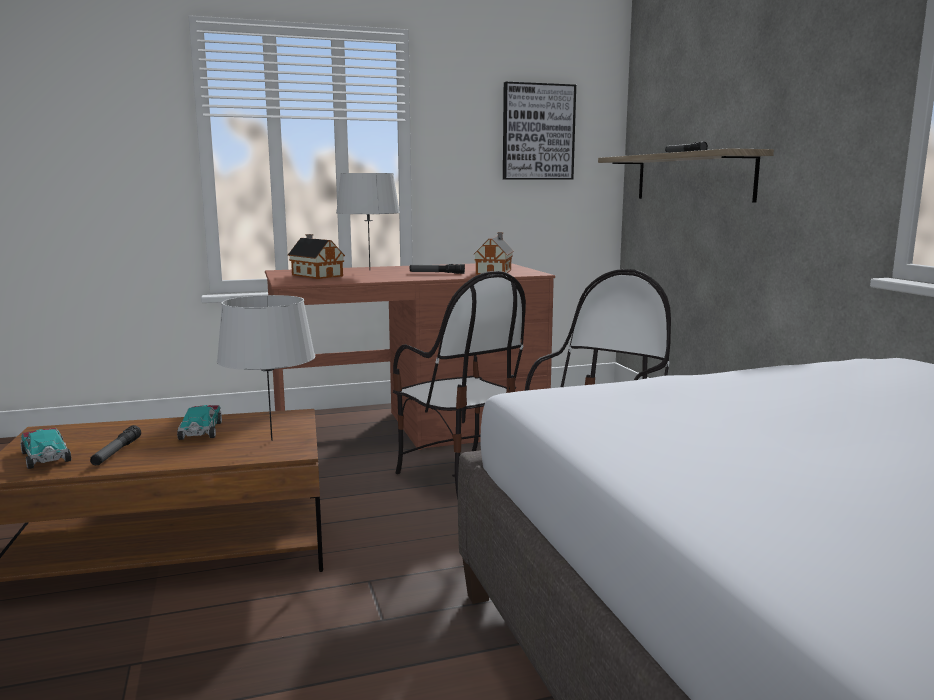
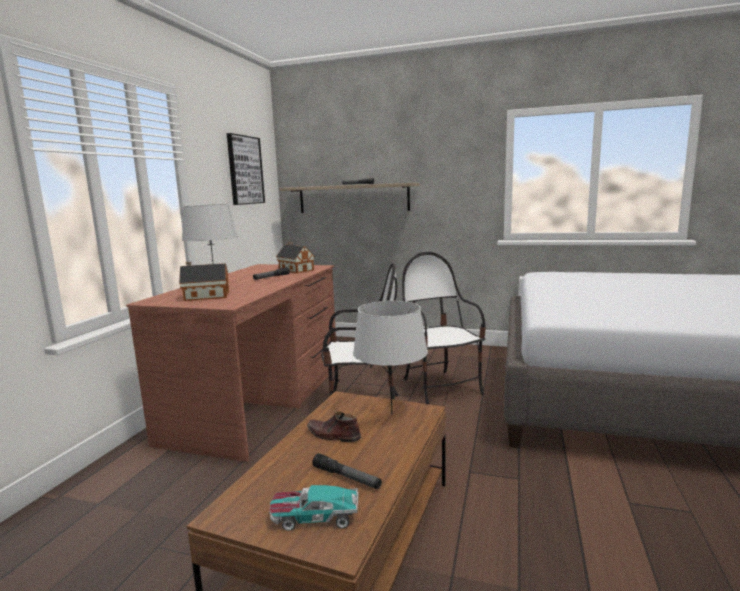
camera: 55 degrees left, 0 degrees up
toy car [177,405,222,440] -> brown shoe [307,412,361,442]

